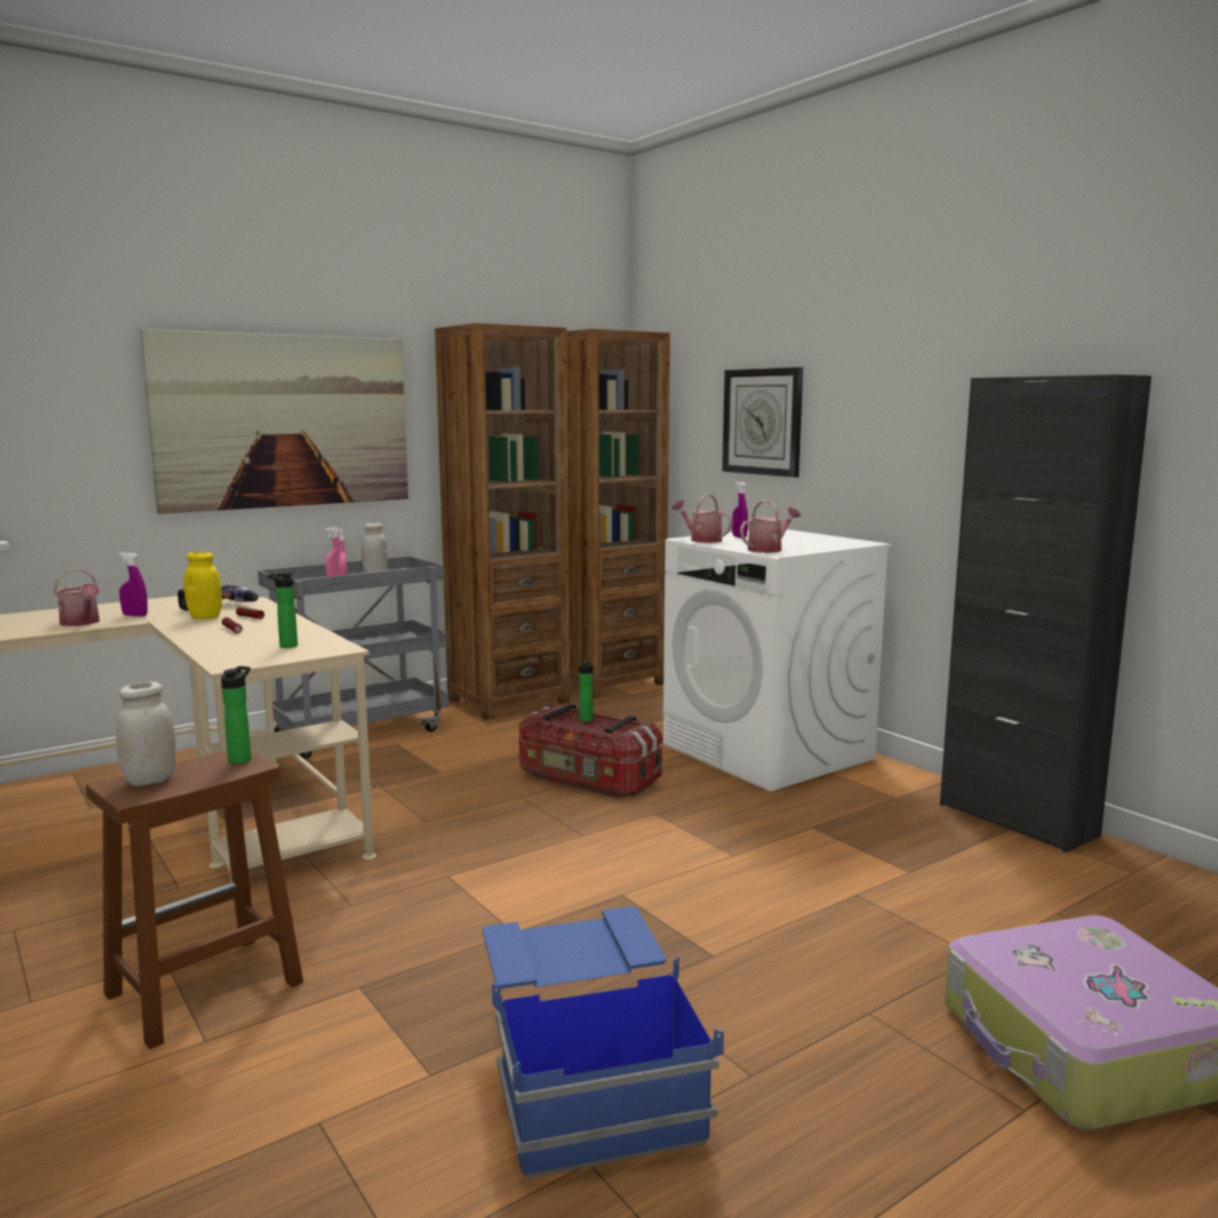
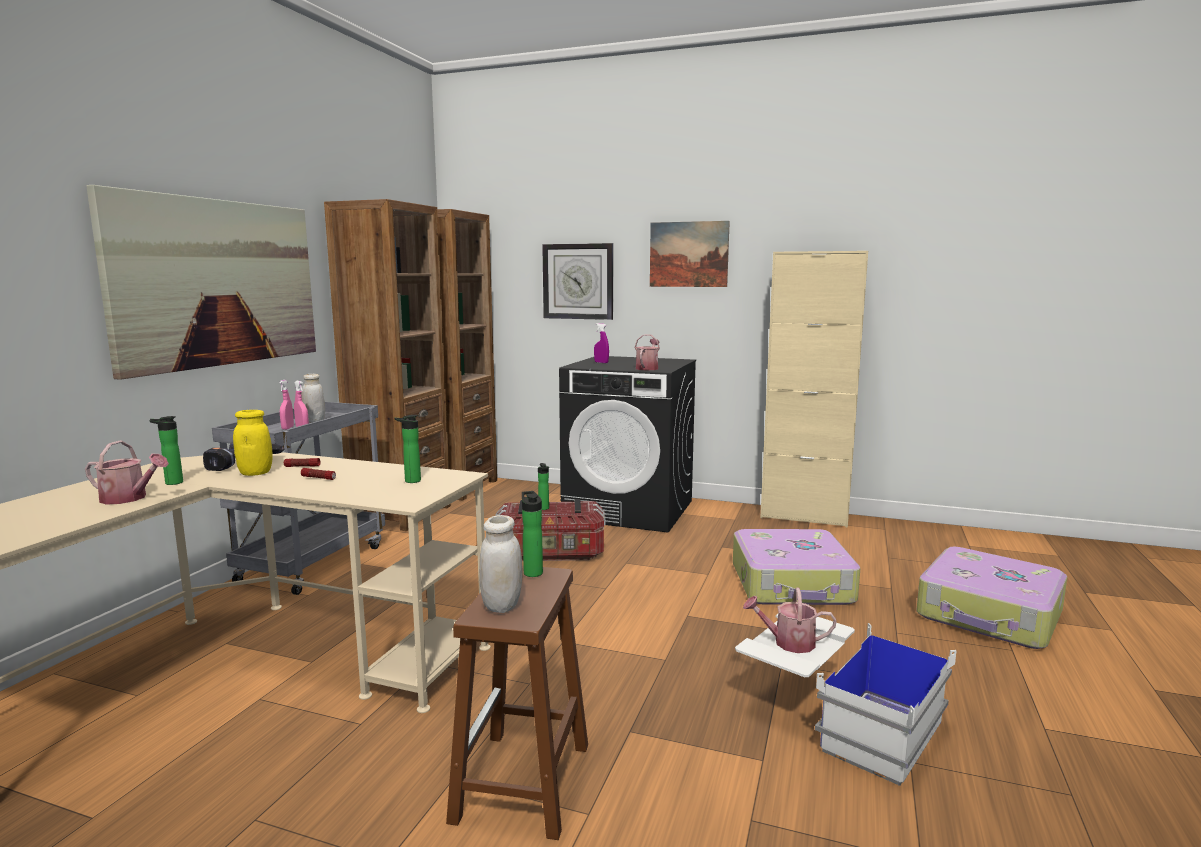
camera: 35 degrees left, 0 degrees up
purple spray bottle [118,552,147,616] -> bottle [149,416,183,485]
blue storage box [482,906,724,1179] -> white storage box [735,614,957,786]
white washing machine [663,529,891,791] -> black washing machine [559,356,696,533]
watering can [672,494,733,543] -> watering can moved to [743,587,837,653]
black cabinet [940,374,1151,853] -> beige cabinet [760,251,868,528]
none -> picture [650,221,730,287]
none -> suitcase [733,529,860,605]

